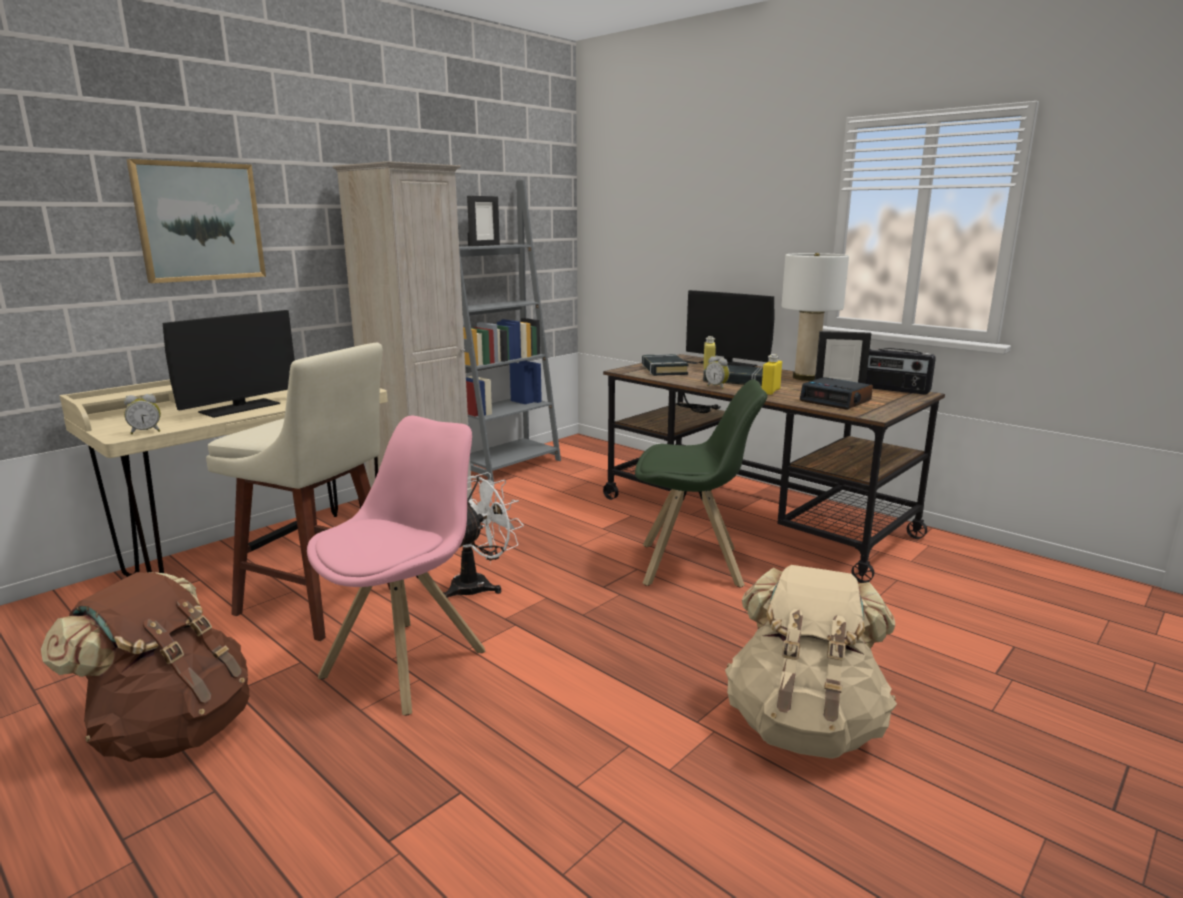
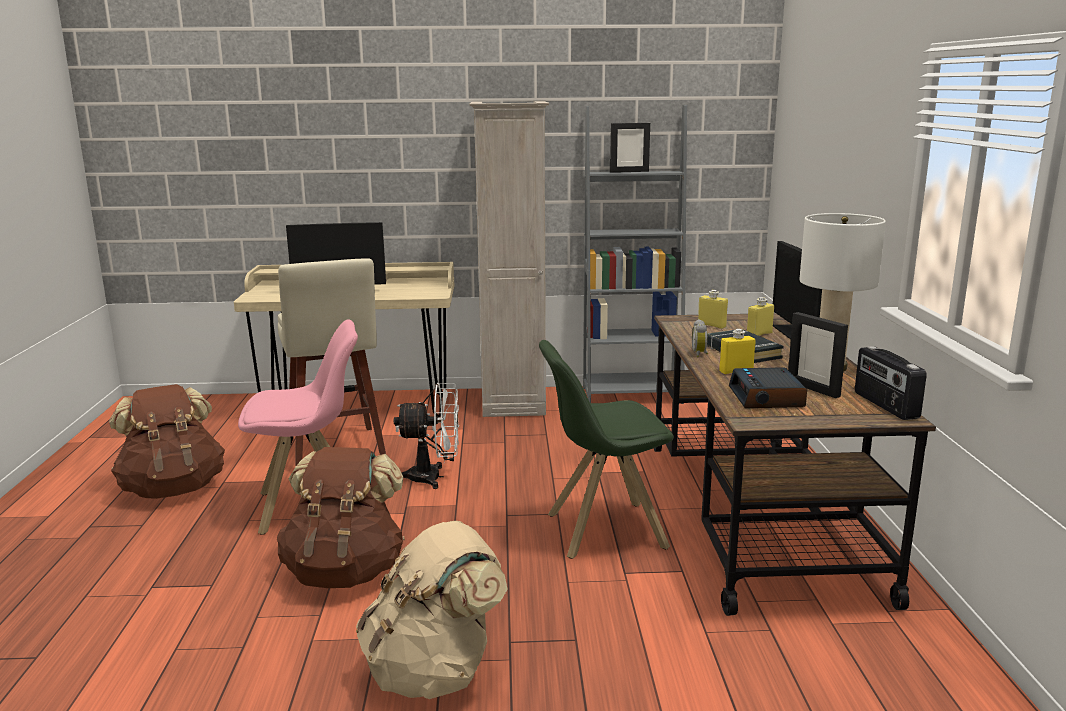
camera: 45 degrees right, 0 degrees up
alarm clock [124,394,161,434] -> none
picture [126,159,266,283] -> none
green chair [635,379,767,587] -> green chair turned 120 degrees clockwise [539,340,674,559]
black book [642,354,689,376] -> yellow bottle [698,290,728,329]
none -> brown backpack [277,447,405,588]

